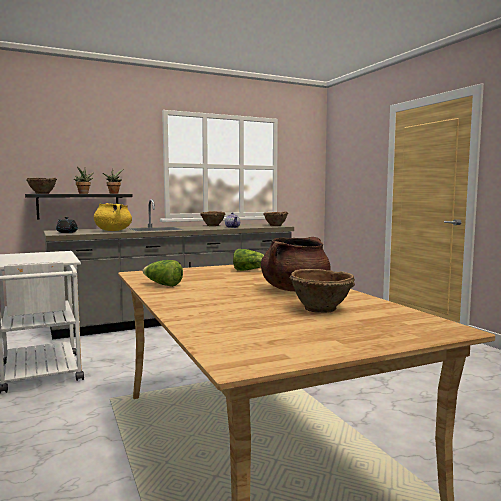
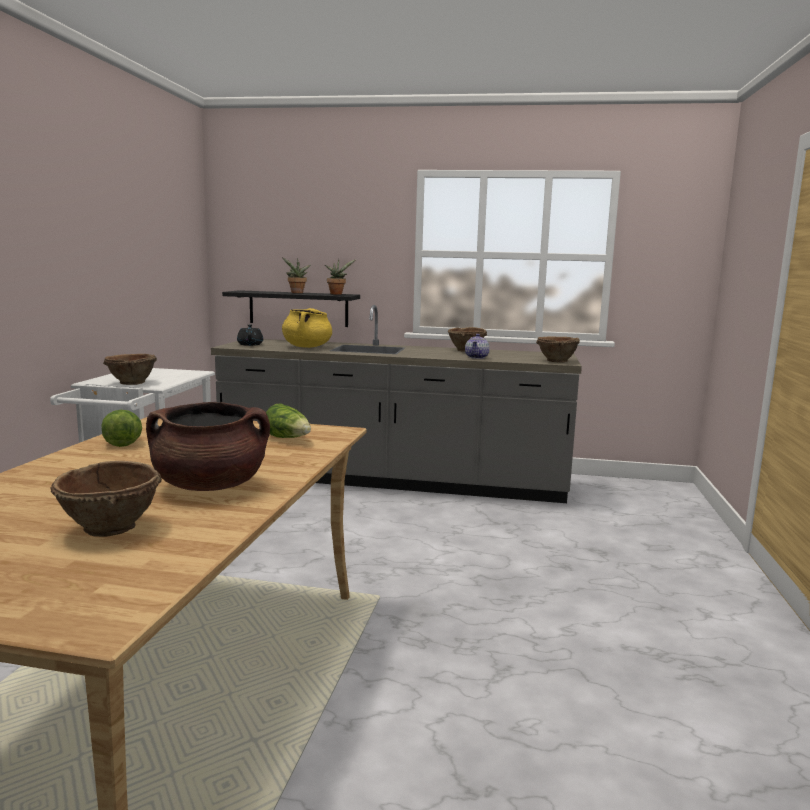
camera: 35 degrees right, 5 degrees up
brown bowl [26,178,57,194] -> brown bowl moved to [103,354,157,385]

